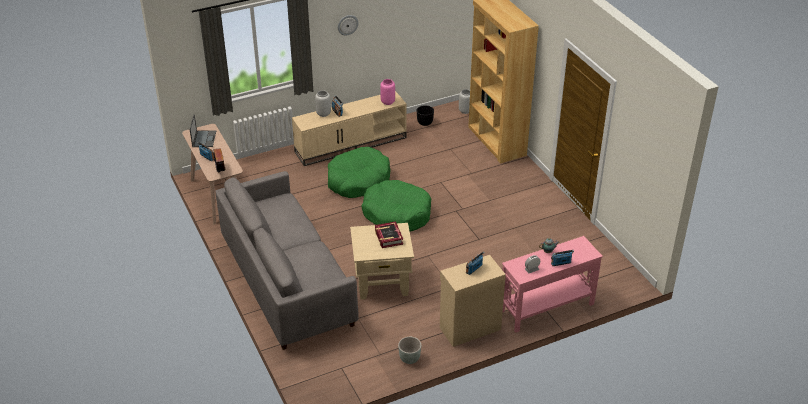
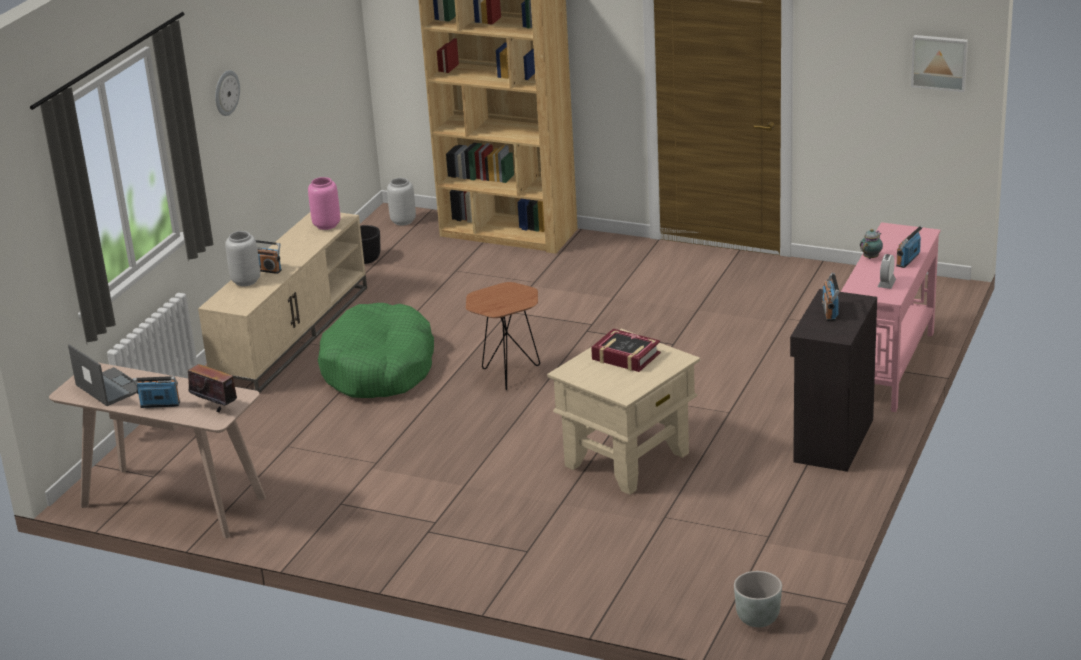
camera: 40 degrees left, 10 degrees down
grey sofa [215,171,359,350] -> none
green dog bed [362,180,431,232] -> brown side table [466,282,540,390]
grey planter [398,337,421,364] -> grey planter moved to [734,571,782,627]
beige cabinet [440,255,506,347] -> black cabinet [790,289,877,472]
none -> picture [911,35,968,92]

